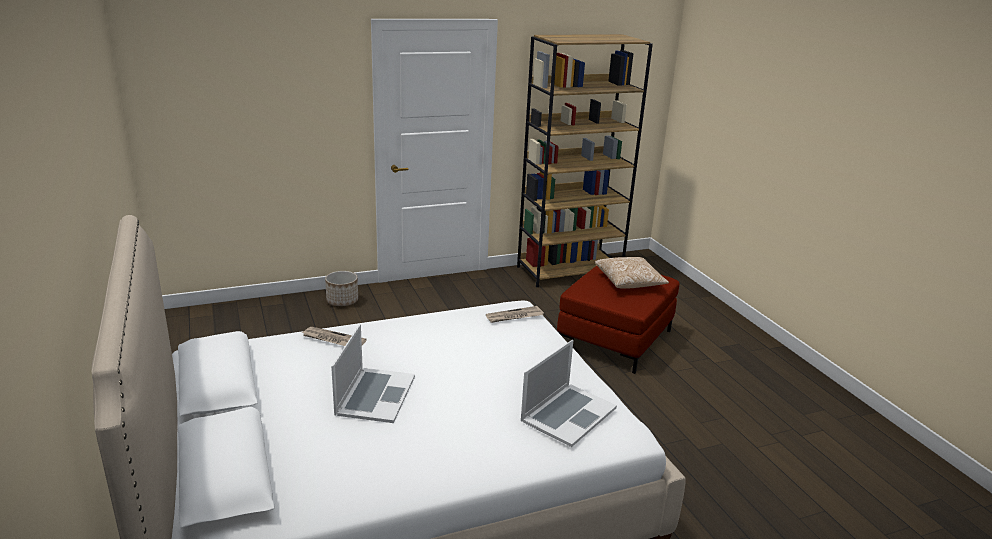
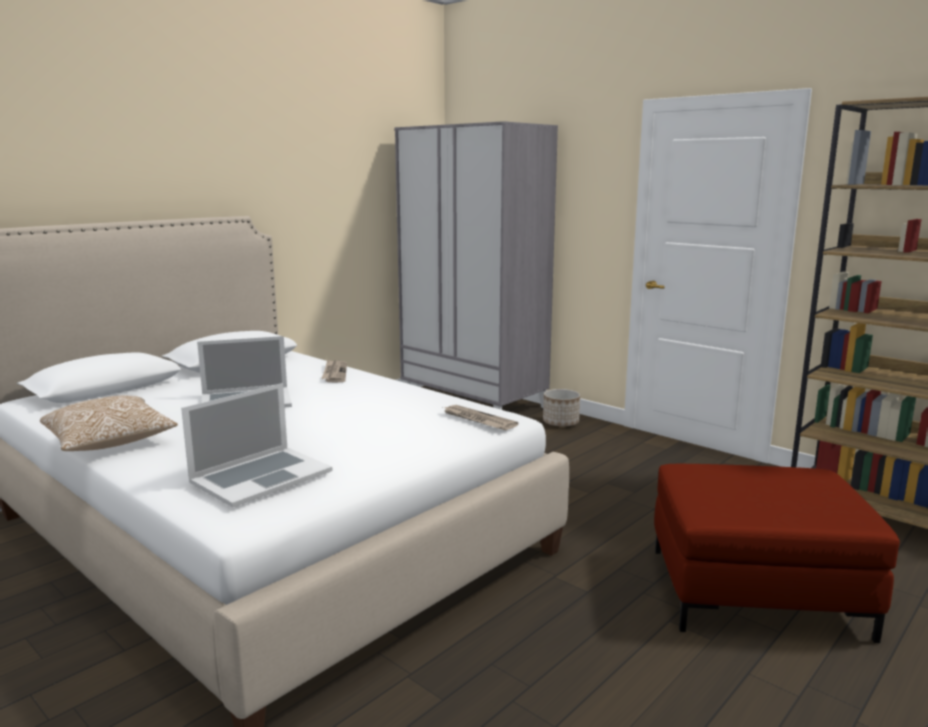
camera: 65 degrees right, 10 degrees down
laptop [521,340,617,447] -> laptop turned 60 degrees counterclockwise [181,383,333,507]
pillow [595,257,669,289] -> pillow moved to [40,396,178,451]
none -> grey wardrobe [394,121,558,410]

